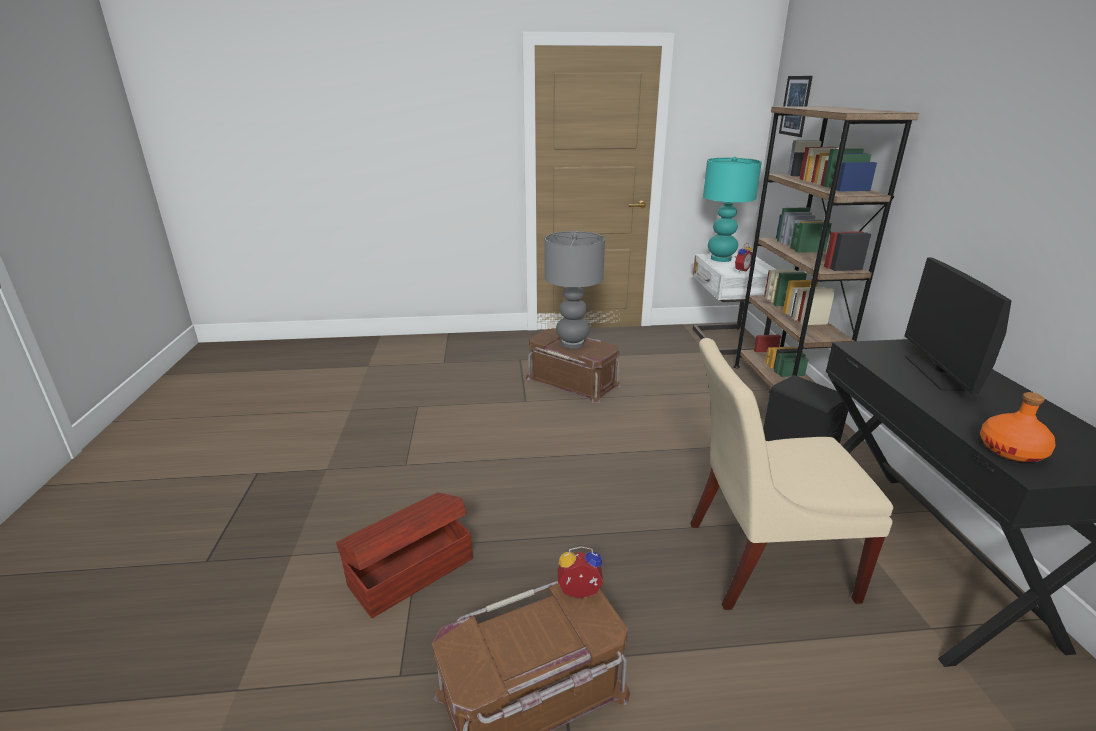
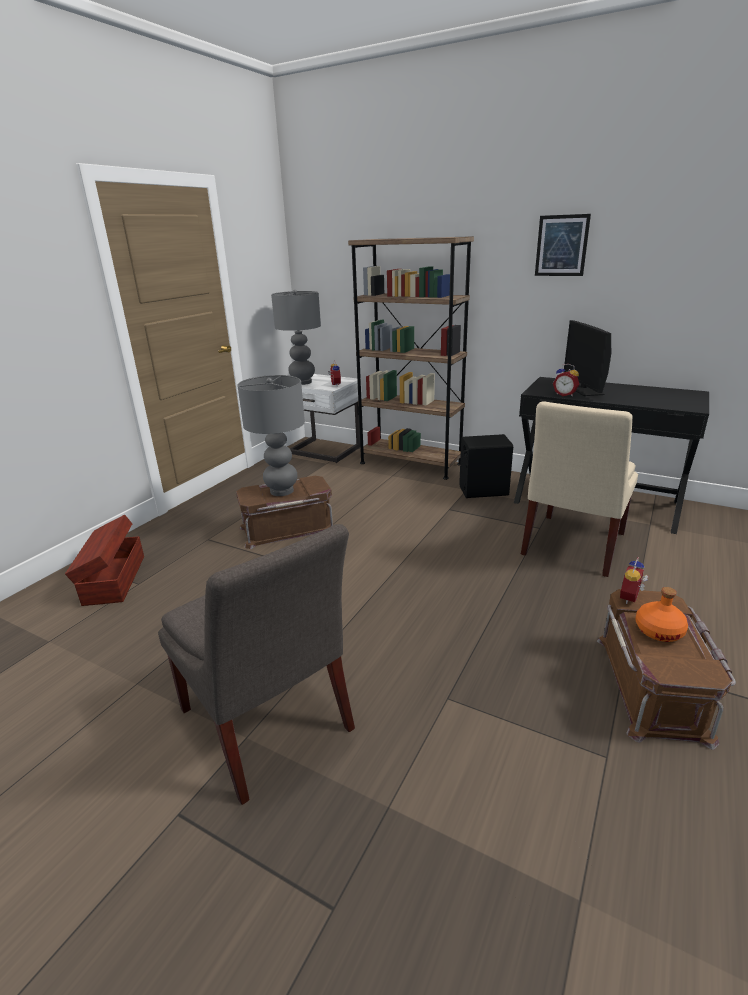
camera: 55 degrees left, 0 degrees up
brown storage box [336,492,473,618] -> brown storage box moved to [65,515,144,606]
turquoise table lamp [703,156,762,262] -> grey table lamp [271,290,321,385]
picture [779,76,813,137] -> picture moved to [535,214,591,276]
monitor [905,257,1012,394] -> monitor turned 45 degrees clockwise [563,320,611,396]
orange bottle [980,392,1055,462] -> orange bottle moved to [636,587,688,642]
none -> grey chair [158,524,355,805]
none -> alarm clock [553,364,579,396]

